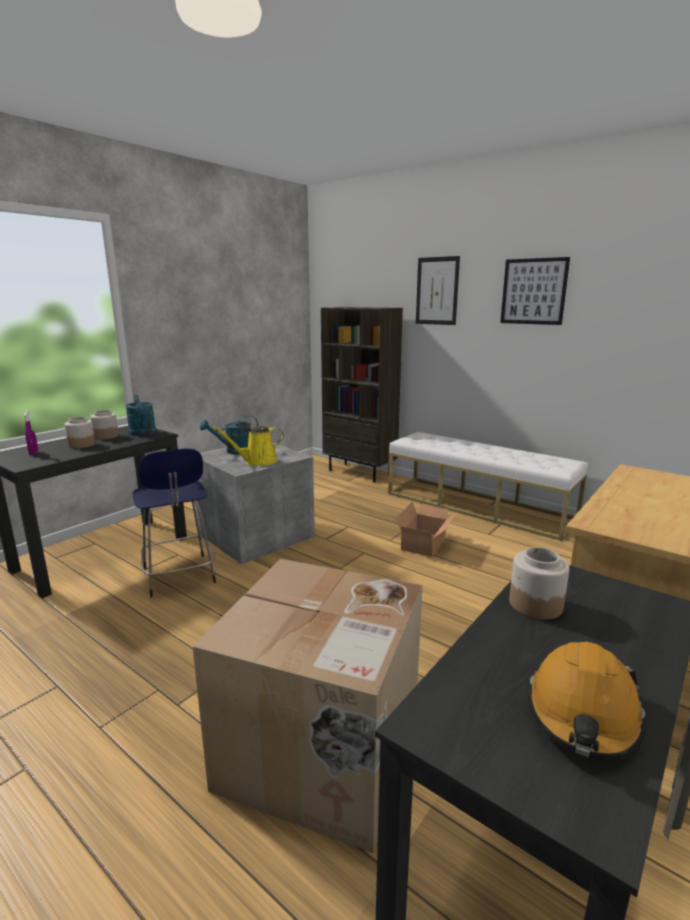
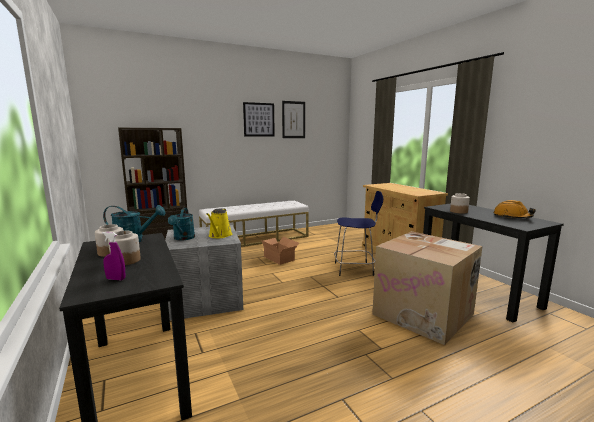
camera: 65 degrees left, 5 degrees down
blue stool [133,449,216,598] -> blue stool moved to [334,191,383,276]
picture [416,256,460,325] -> picture moved to [282,101,305,138]

